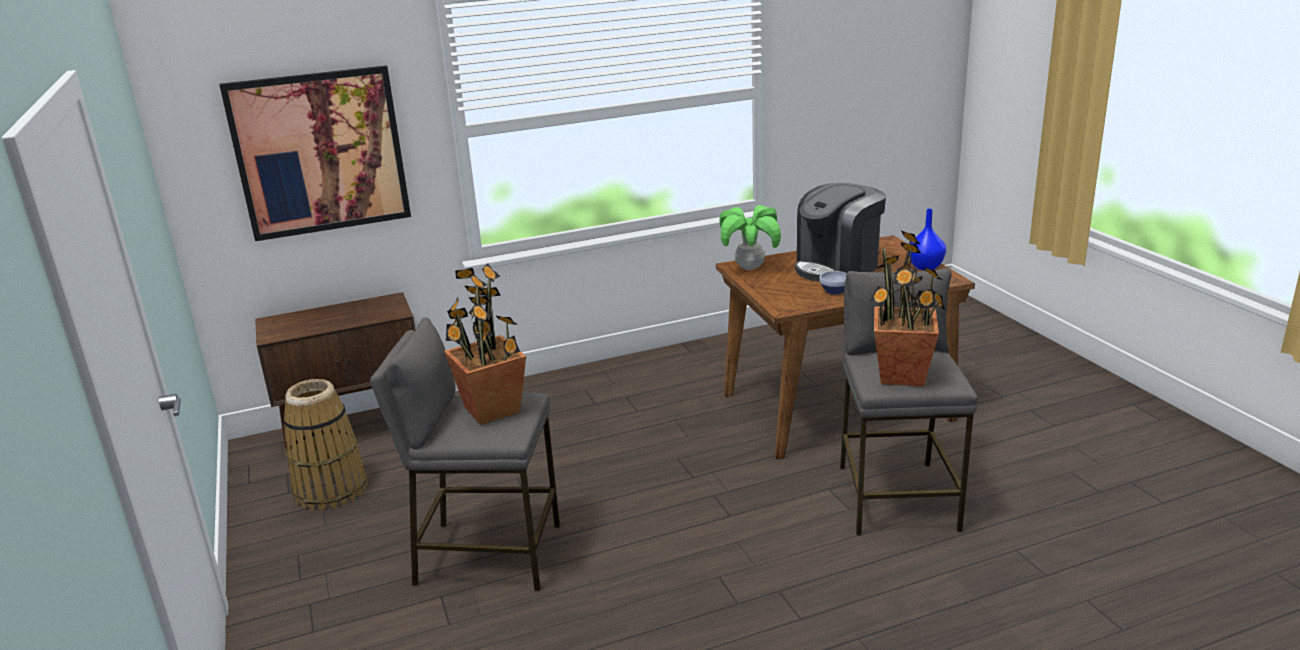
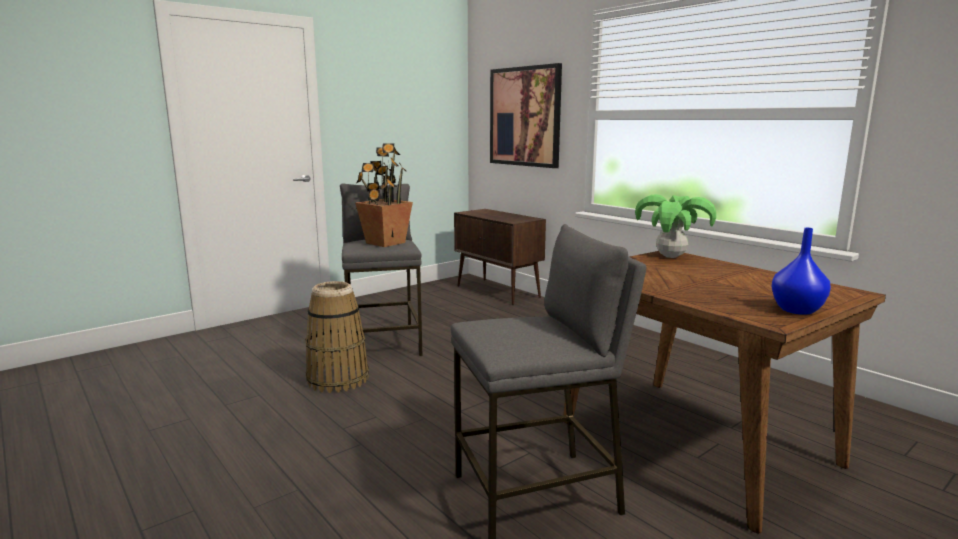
camera: 70 degrees right, 10 degrees down
basket [284,379,367,510] -> basket moved to [305,281,369,393]
coffee machine [795,183,886,282] -> none
bowl [820,271,847,295] -> none
potted plant [870,231,945,386] -> none

